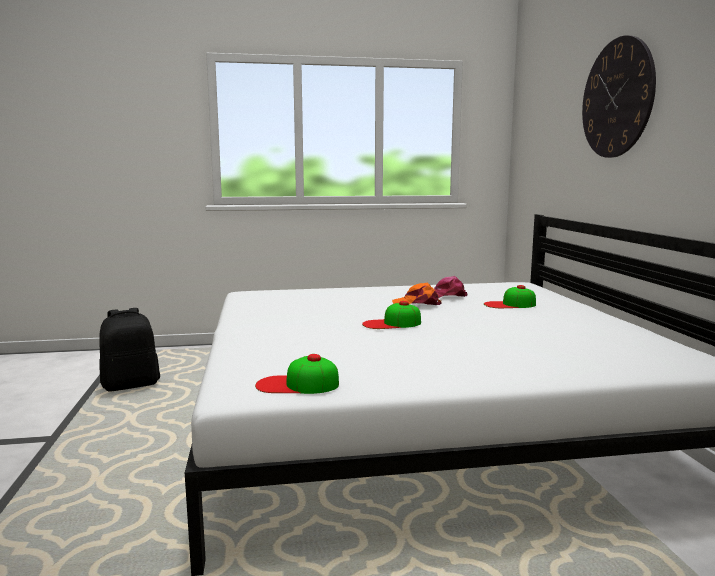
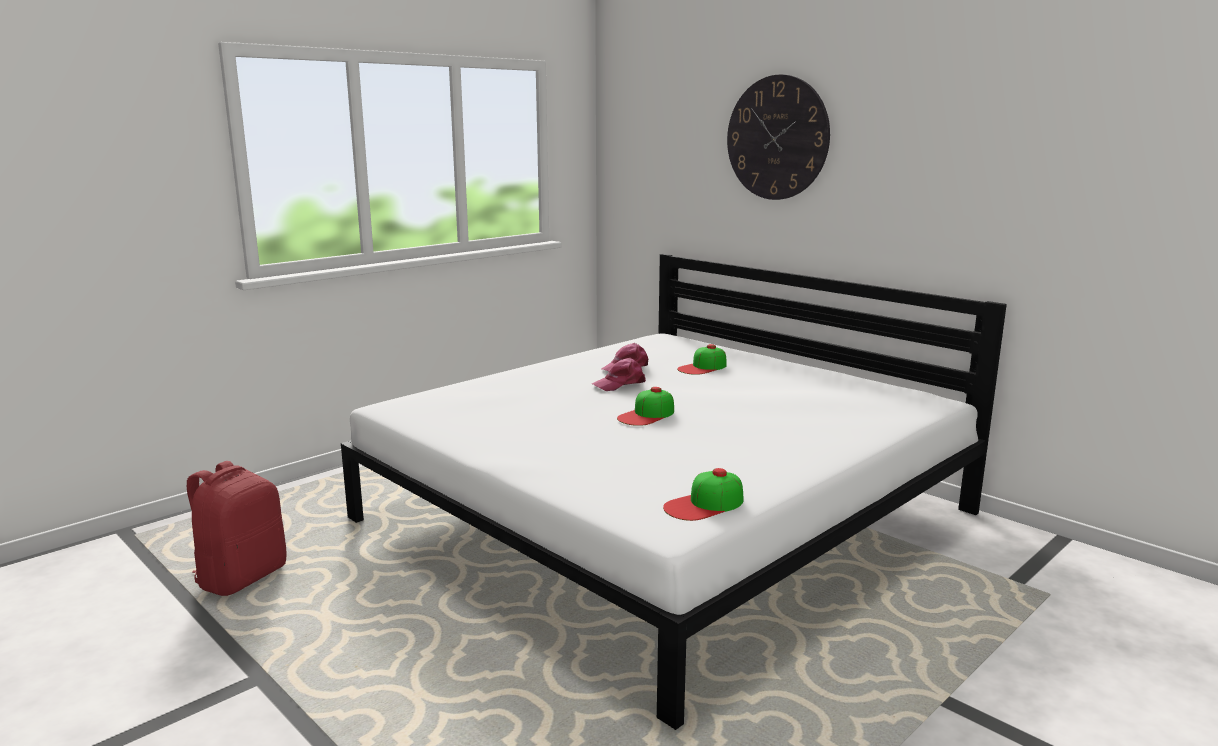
camera: 35 degrees left, 5 degrees up
black backpack [99,308,160,391] -> red backpack [187,461,286,596]
orange cap [392,283,441,305] -> pink cap [592,358,646,391]

